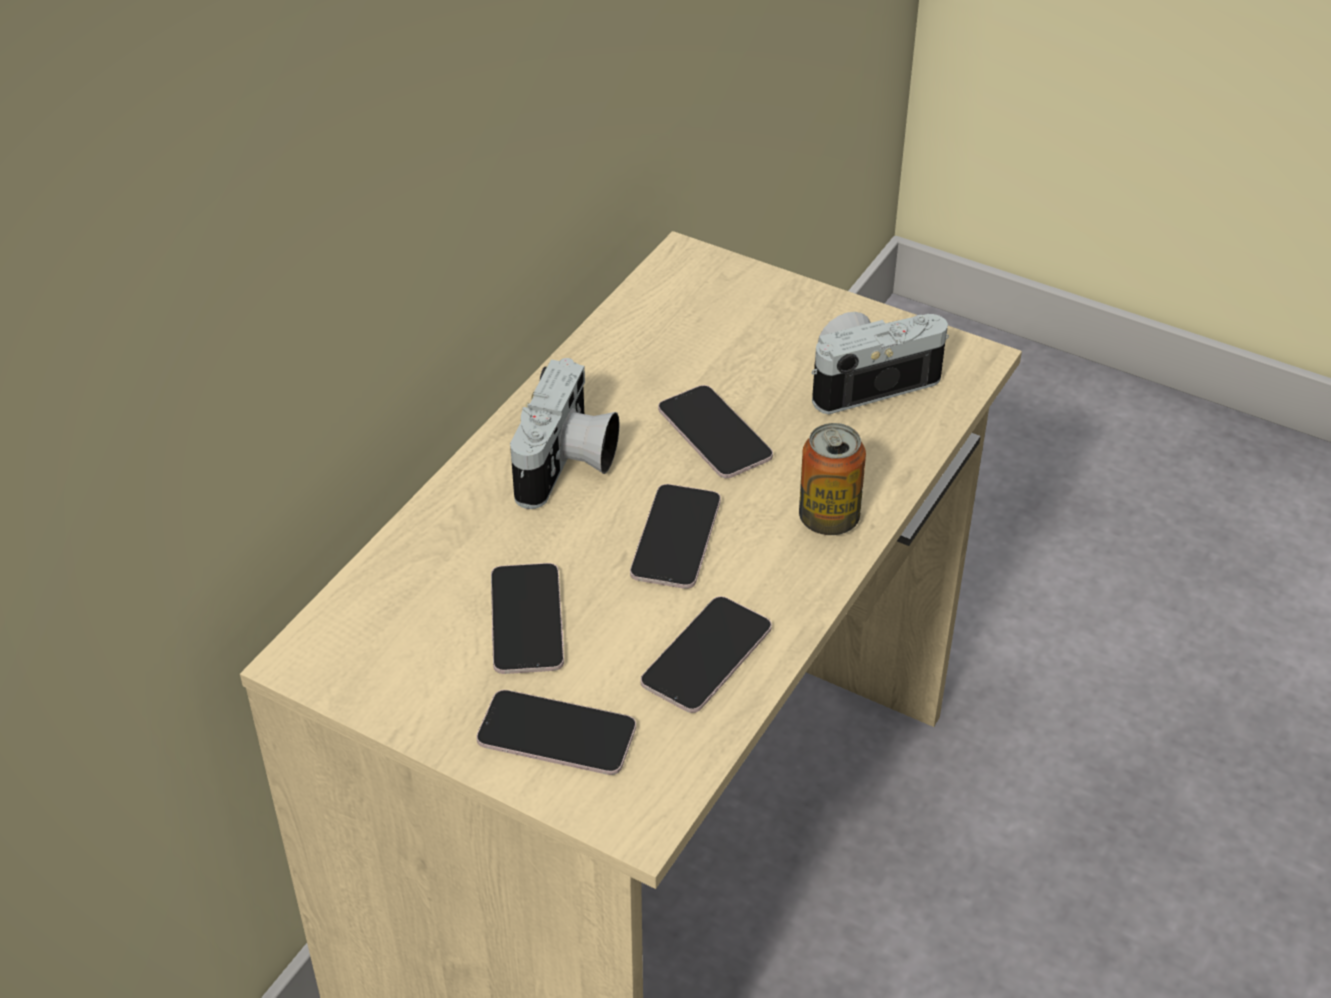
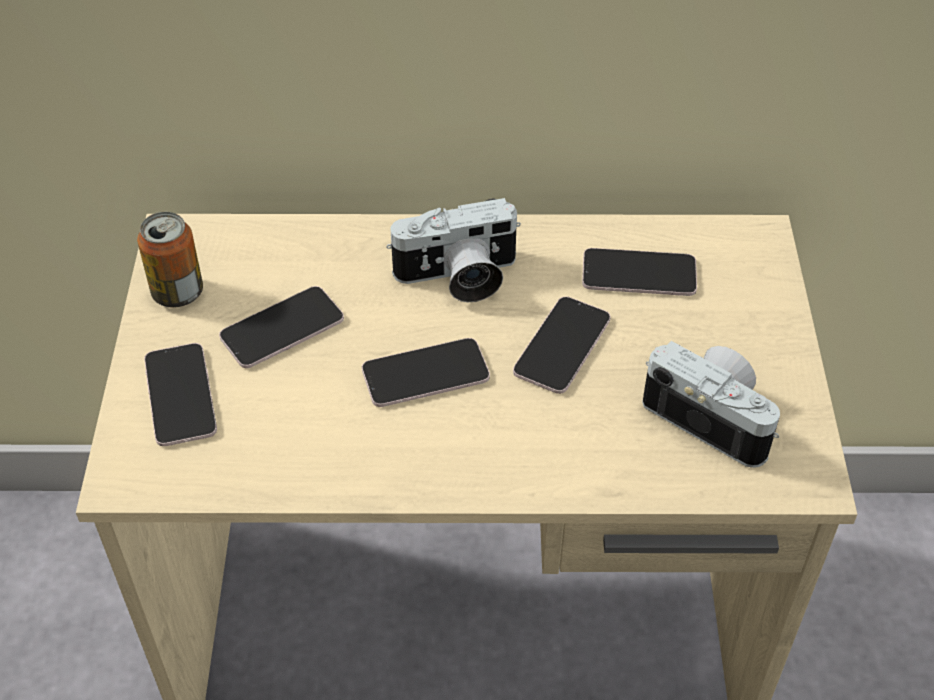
camera: 60 degrees right, 5 degrees up
phone [640,596,772,713] -> phone moved to [582,248,697,296]
can [799,423,866,535] -> can moved to [137,212,203,308]

